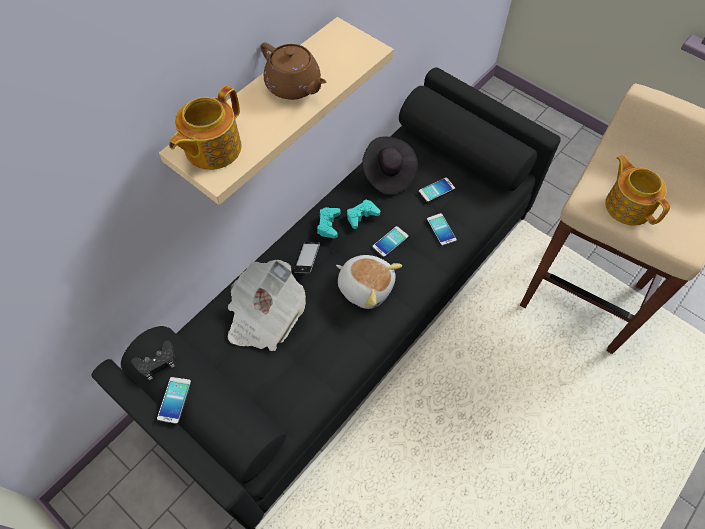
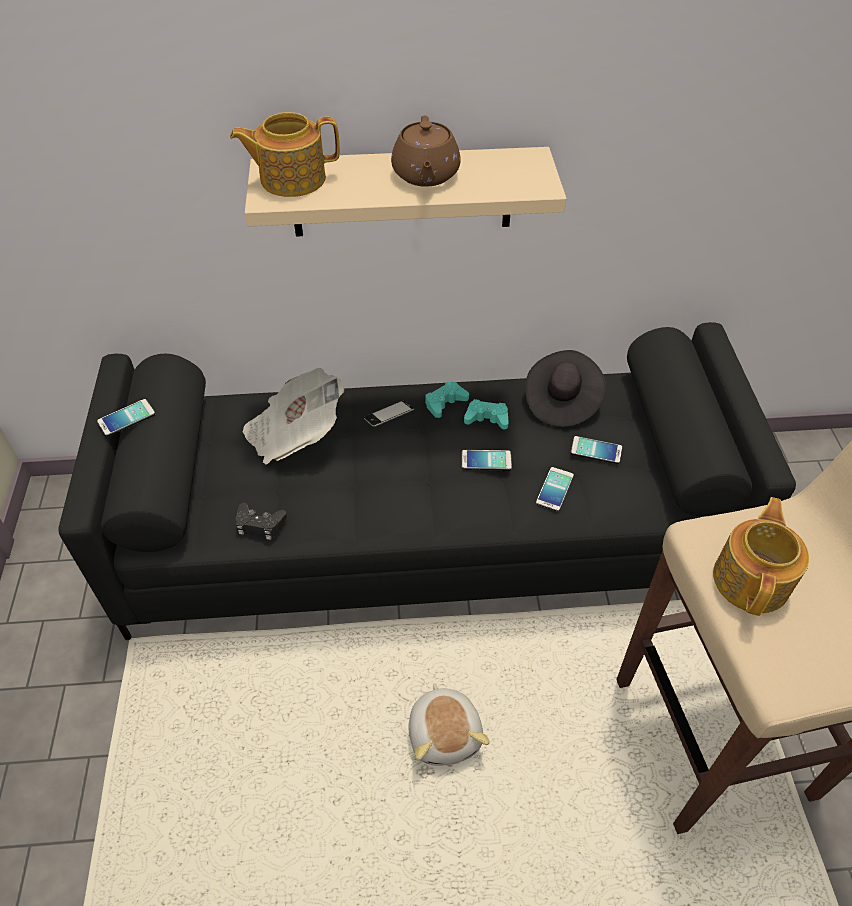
camera: 45 degrees right, 10 degrees down
black game controller [131,340,176,380] -> black game controller moved to [235,503,287,540]
plush toy [336,255,402,309] -> plush toy moved to [409,683,489,766]

